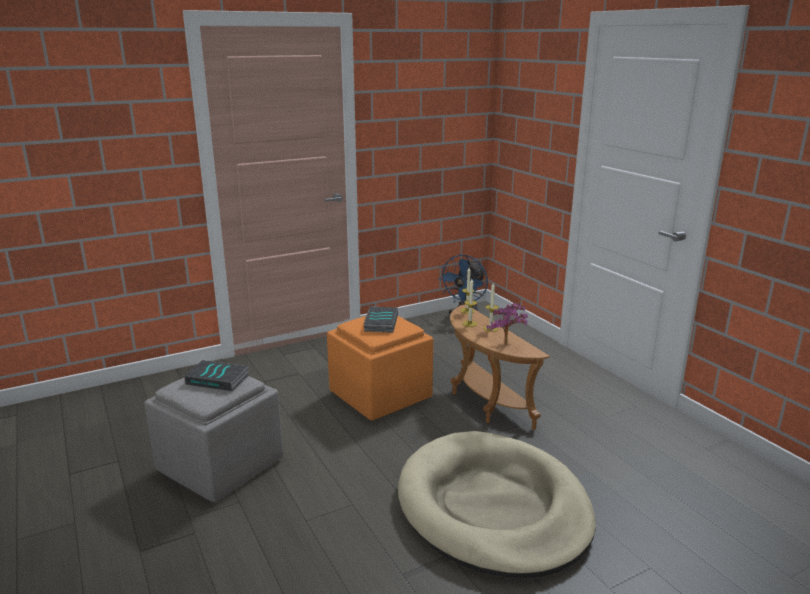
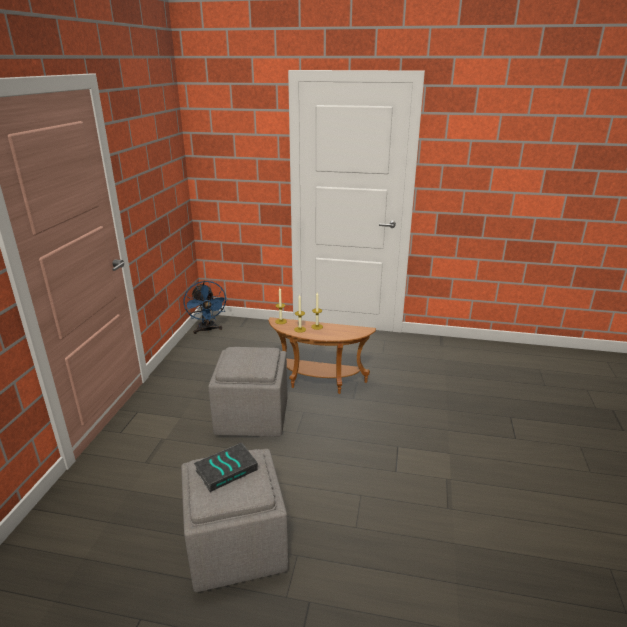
camera: 50 degrees left, 5 degrees up
orange ottoman [327,316,433,420] -> grey ottoman [208,347,288,437]
book [364,306,398,333] -> none
beige dog bed [398,431,596,578] -> none
potted plant [486,303,529,345] -> none

